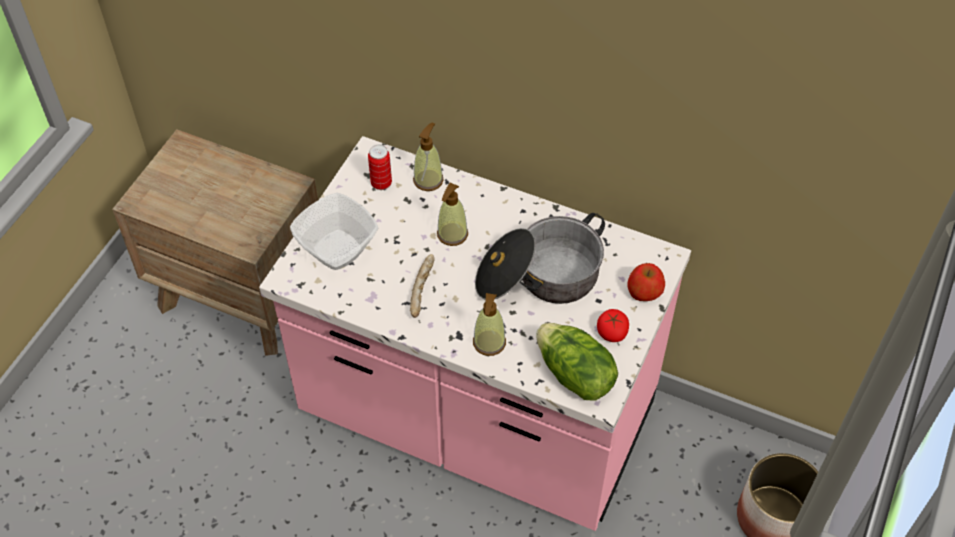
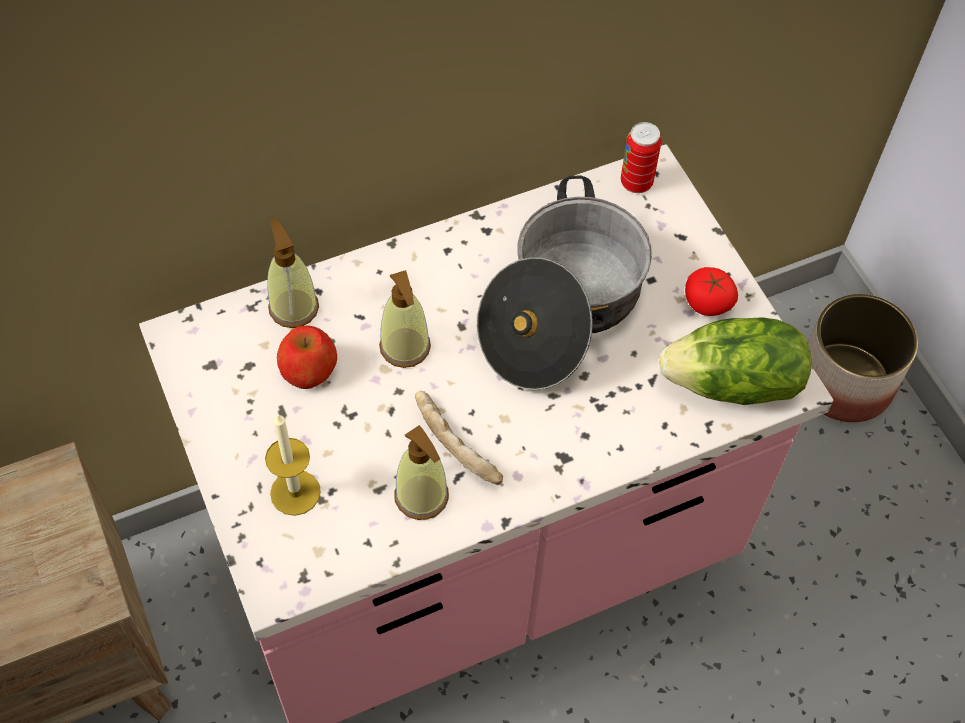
camera: 50 degrees left, 5 degrees up
bowl [290,193,378,270] -> candle [265,414,321,516]
can [368,144,392,190] -> can moved to [621,122,661,193]
soap dispenser [473,293,506,356] -> soap dispenser moved to [394,425,449,520]
apple [627,263,665,301] -> apple moved to [277,325,337,389]

